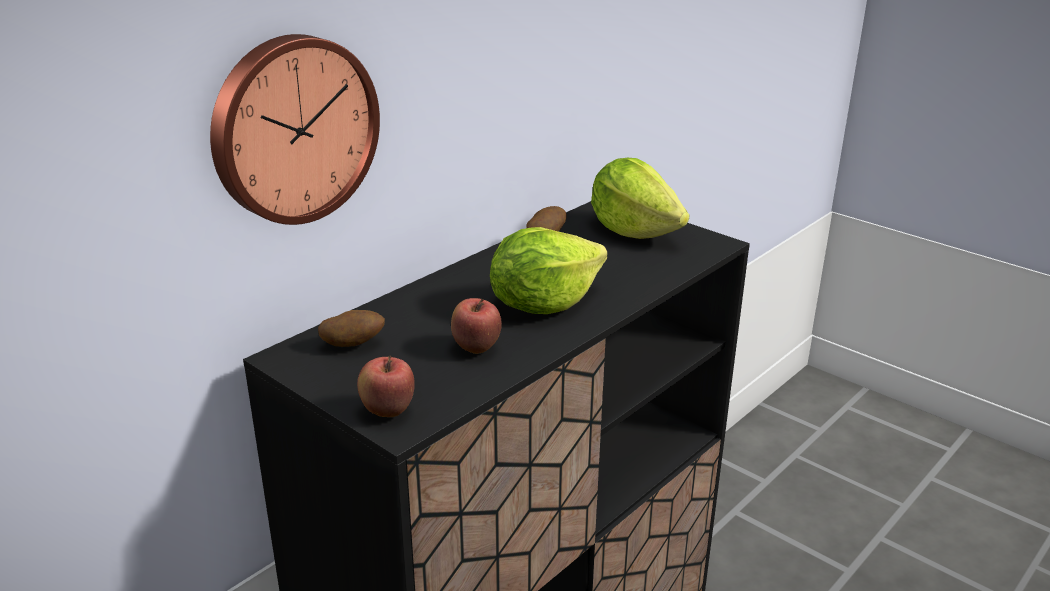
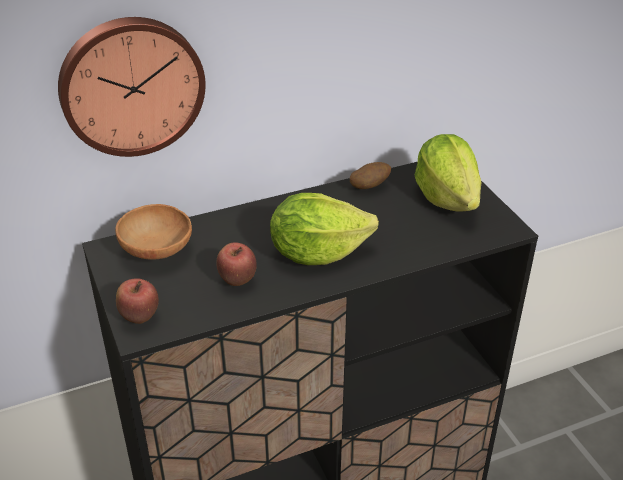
camera: 25 degrees right, 10 degrees up
potato [318,310,385,347] -> brown bowl [115,204,192,260]

